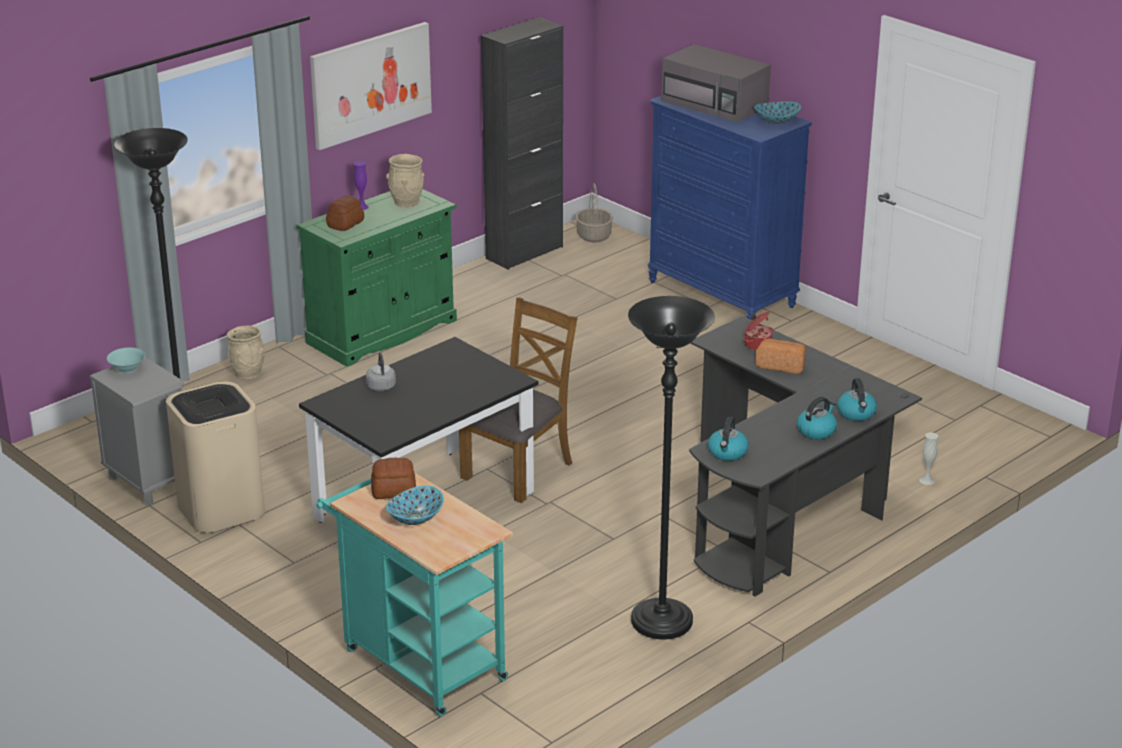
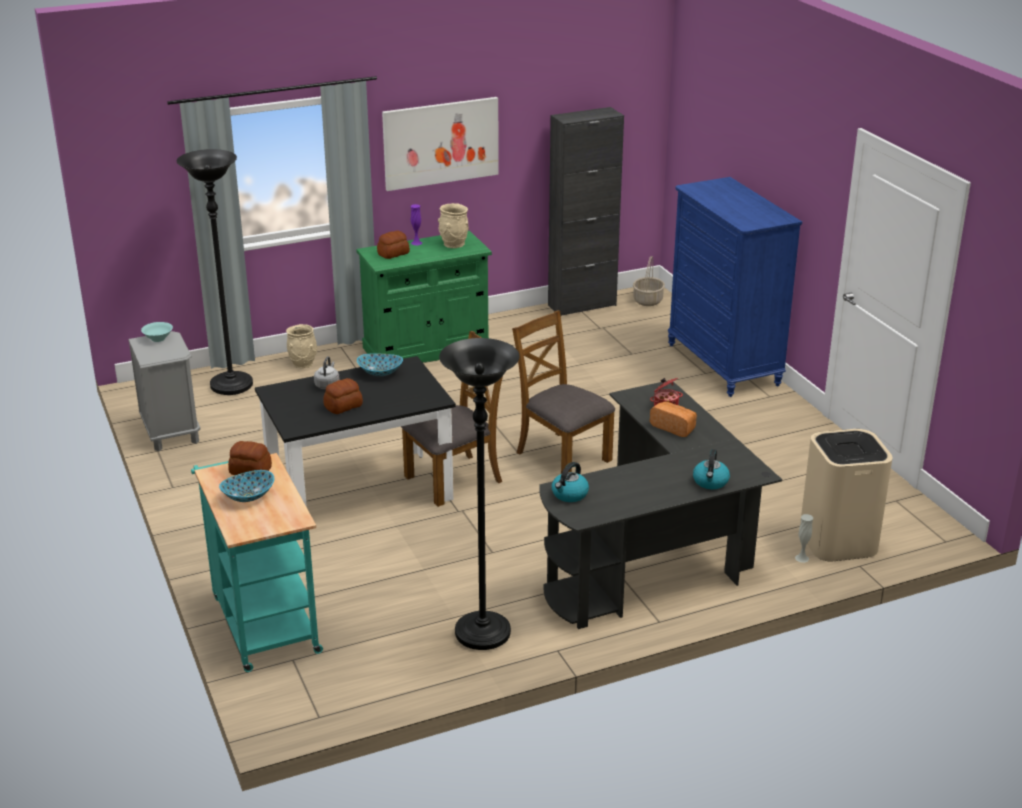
camera: 20 degrees right, 0 degrees up
beige trash can [166,381,265,533] -> beige trash can moved to [800,429,893,562]
grey microwave [662,44,771,123] -> none
bowl [754,102,801,124] -> bowl moved to [357,353,403,376]
kettle [797,397,837,439] -> none
none -> bread [323,378,363,414]
none -> brown chair [512,310,615,474]

